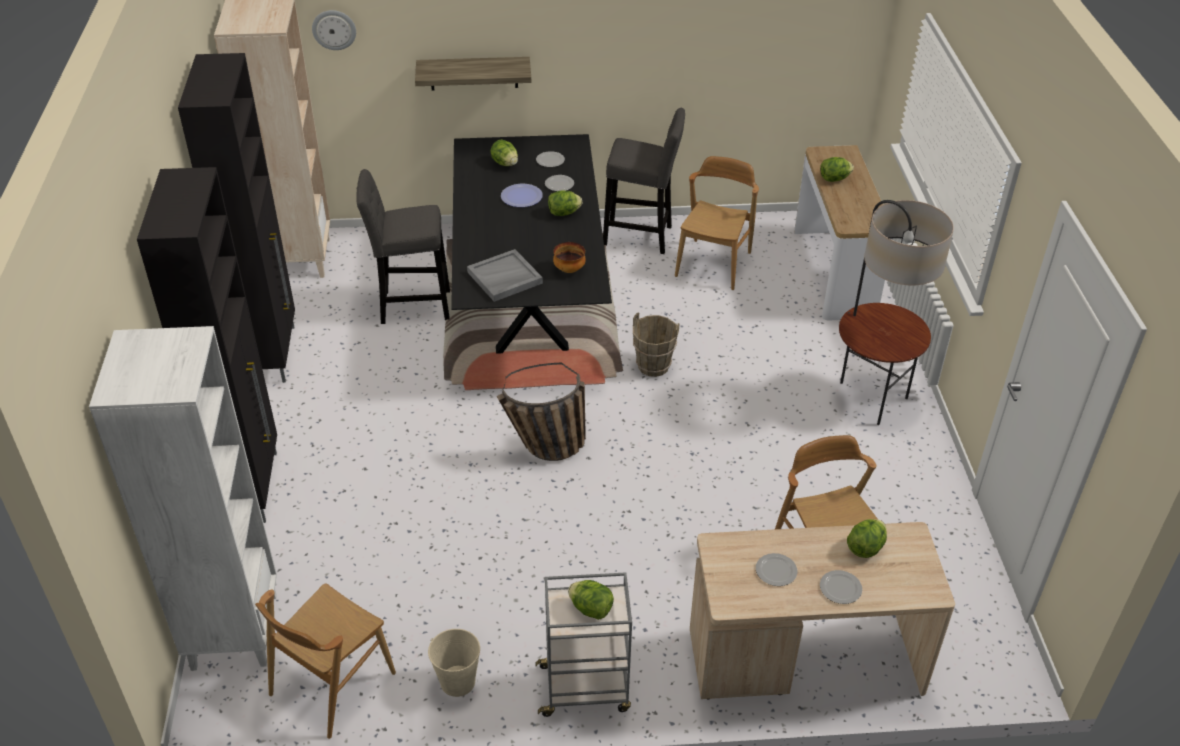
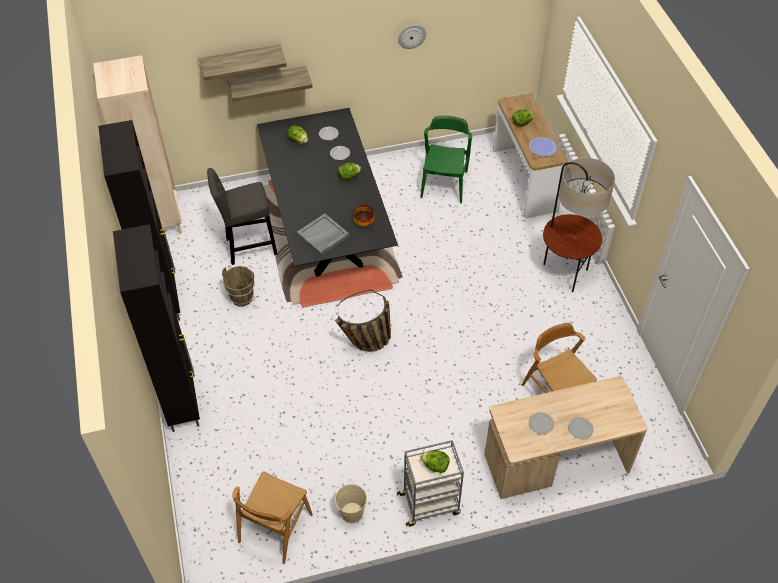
camera: 10 degrees left, 10 degrees up
white bookcase [89,326,277,671] -> none
wall clock [312,10,356,50] -> wall clock moved to [398,25,426,49]
plate [501,184,543,207] -> plate moved to [529,137,558,157]
grey stool [603,108,685,254] -> none
brown bucket [633,313,680,377] -> brown bucket moved to [222,266,255,307]
brown chair [675,156,759,290] -> green chair [420,116,472,203]
lettuce [847,519,887,558] -> none
none -> shelf [199,44,287,81]

